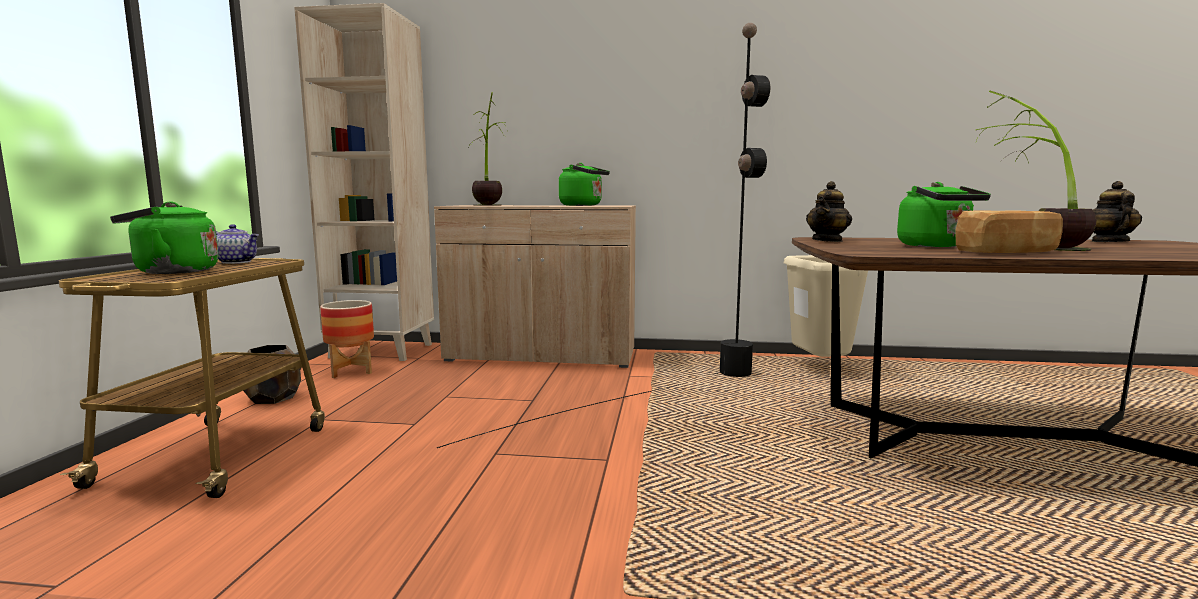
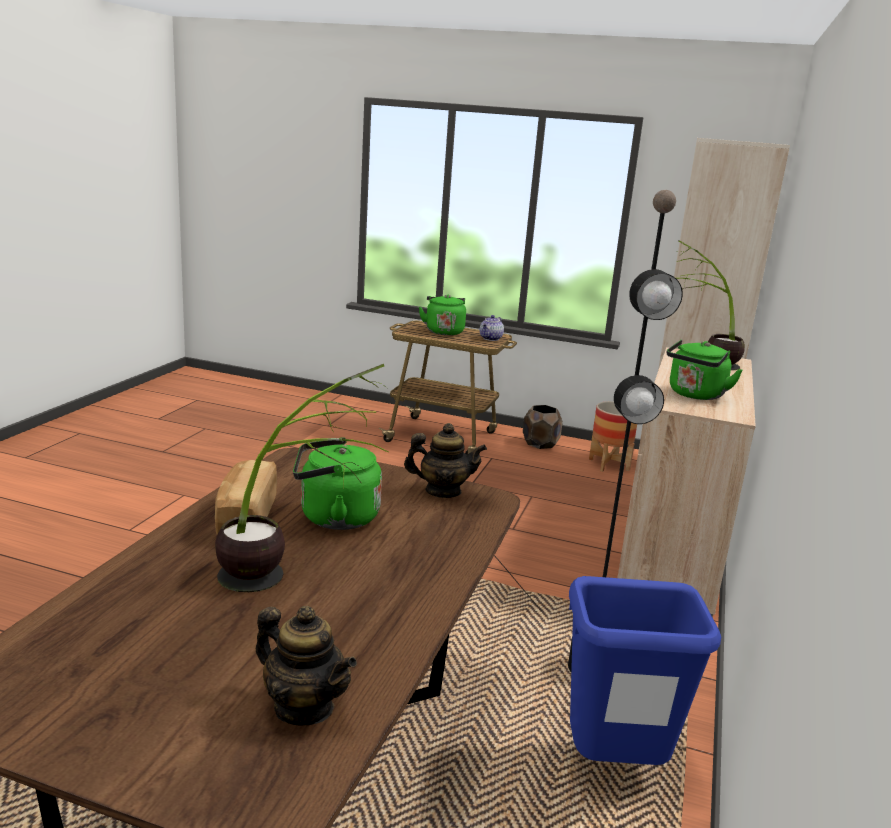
camera: 100 degrees right, 10 degrees up
beige trash can [784,255,868,357] -> blue trash can [569,576,721,765]
teapot [806,181,852,242] -> teapot turned 135 degrees clockwise [404,423,487,498]

